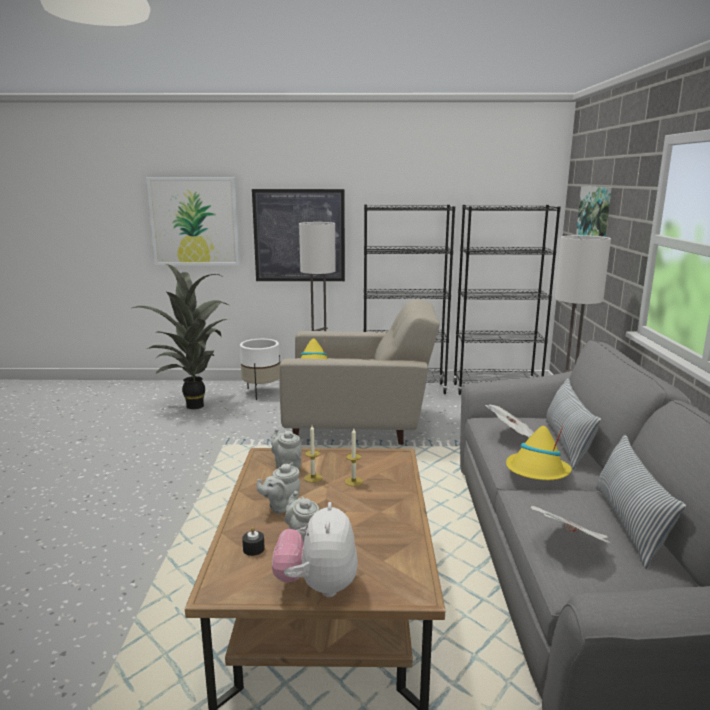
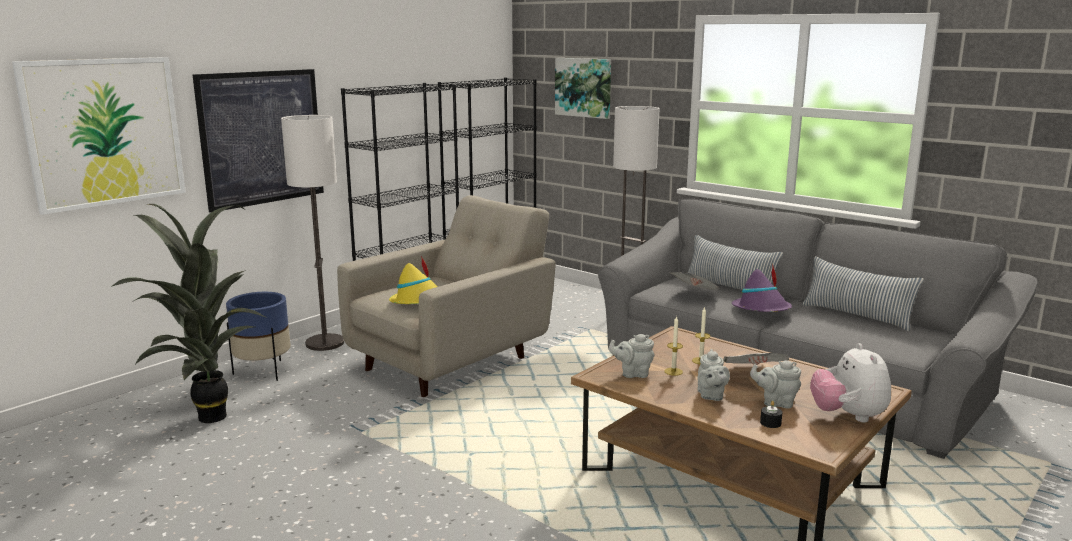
camera: 50 degrees left, 0 degrees up
white planter [240,339,280,400] -> blue planter [226,292,291,381]
plush toy [272,502,358,597] -> plush toy turned 45 degrees clockwise [810,343,891,422]
yellow hat [506,426,572,480] -> purple hat [732,264,792,312]
newspaper [531,506,610,543] -> newspaper moved to [723,353,790,365]

